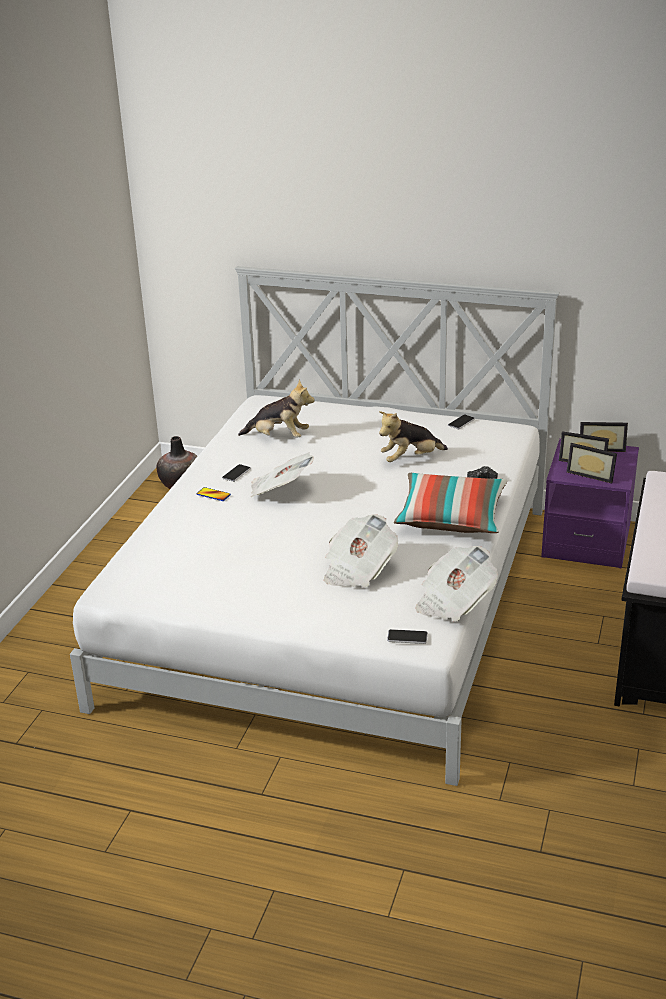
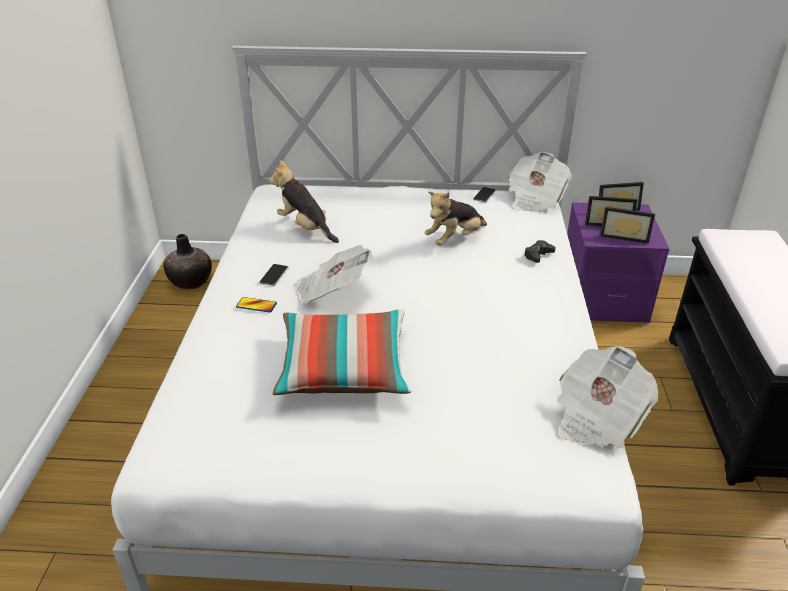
camera: 15 degrees left, 5 degrees up
plush toy [238,380,315,438] -> plush toy turned 135 degrees counterclockwise [269,160,339,243]
newspaper [324,514,398,587] -> newspaper moved to [508,152,572,211]
phone [387,629,428,644] -> none
pillow [394,473,507,533] -> pillow moved to [273,309,411,395]

